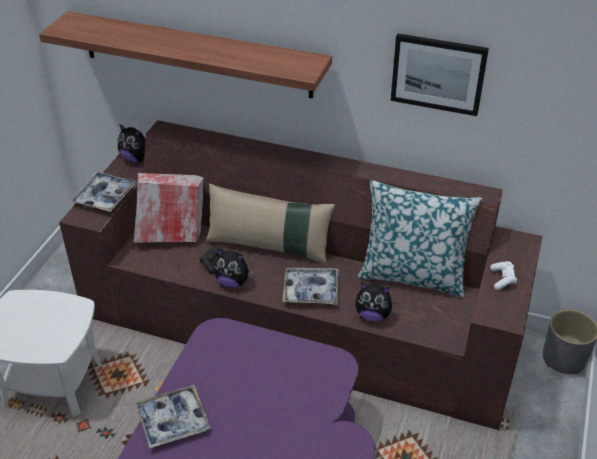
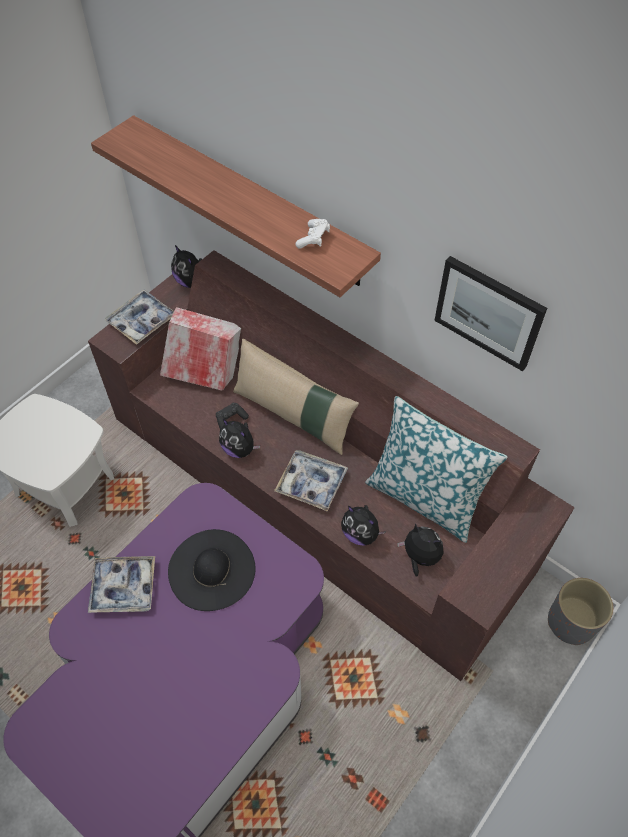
camera: 20 degrees right, 15 degrees up
white game controller [490,261,517,290] -> white game controller moved to [296,219,330,249]
none -> black hat [168,529,255,611]
none -> plush toy [397,523,443,576]

